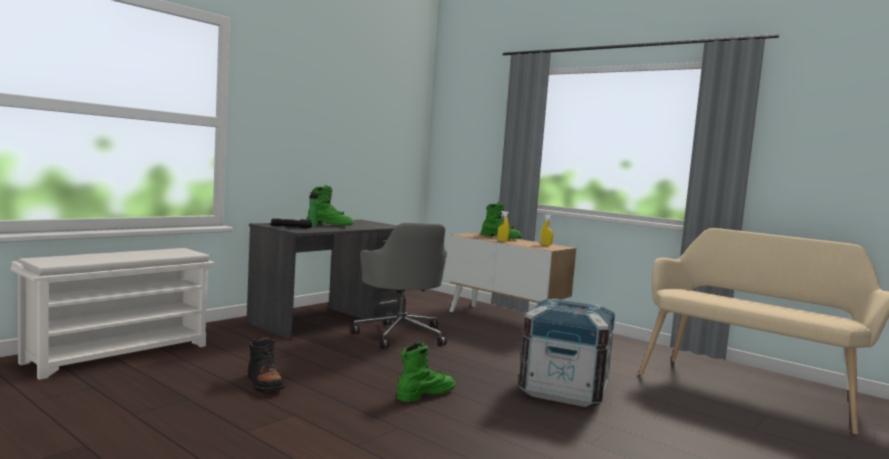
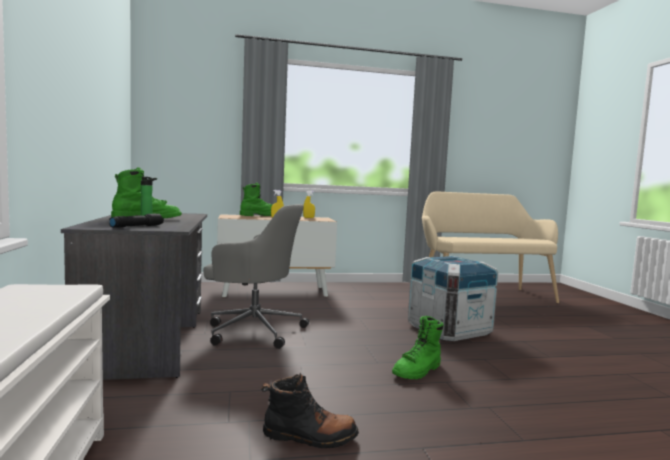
camera: 50 degrees left, 0 degrees up
green boot [397,342,456,402] -> green boot turned 135 degrees counterclockwise [392,316,444,379]

